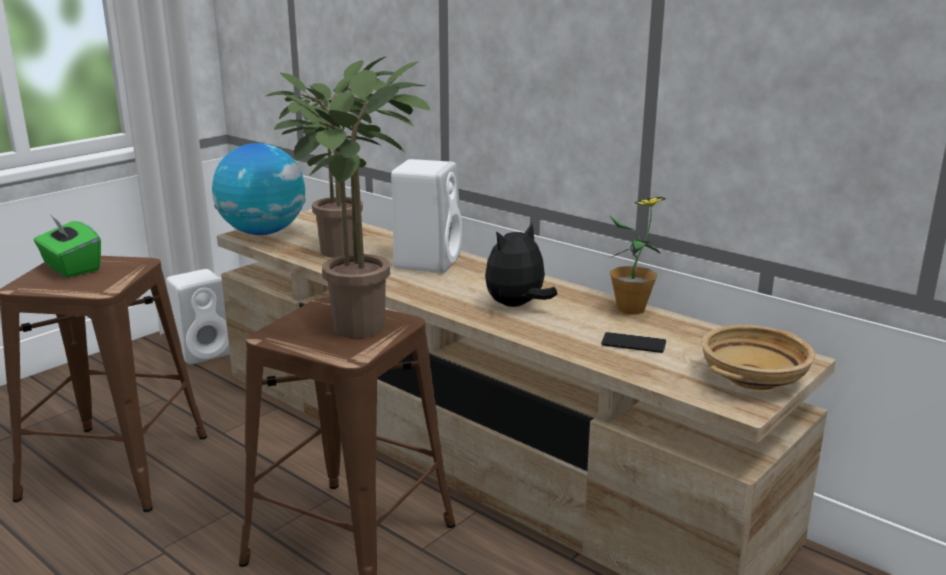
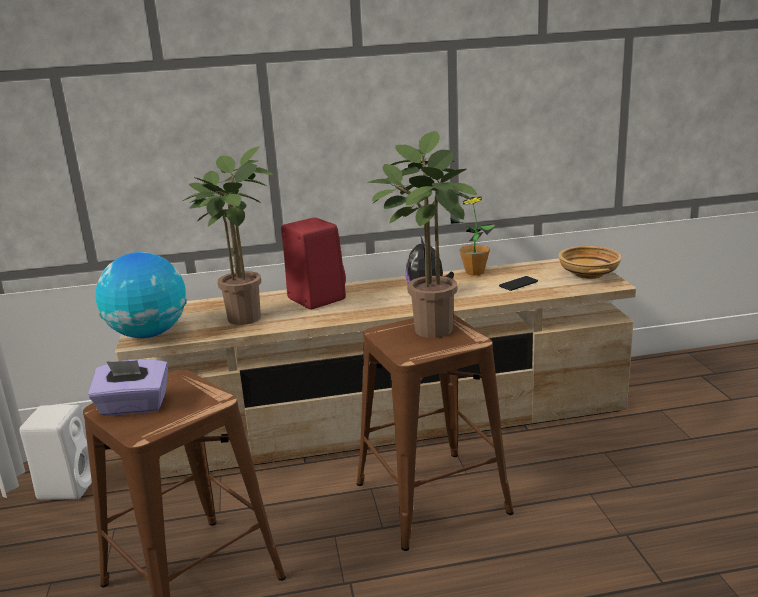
camera: 50 degrees left, 0 degrees up
green tissue box [34,214,101,278] -> purple tissue box [88,359,168,416]
white speaker [391,159,462,273] -> red speaker [281,218,346,309]

